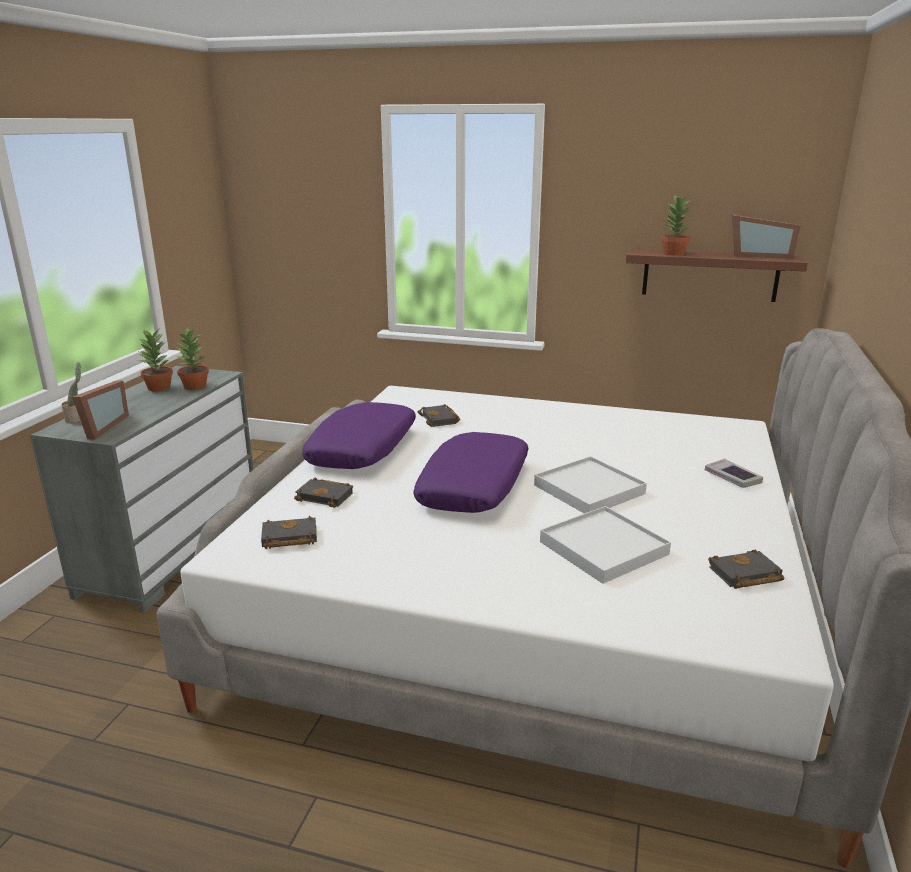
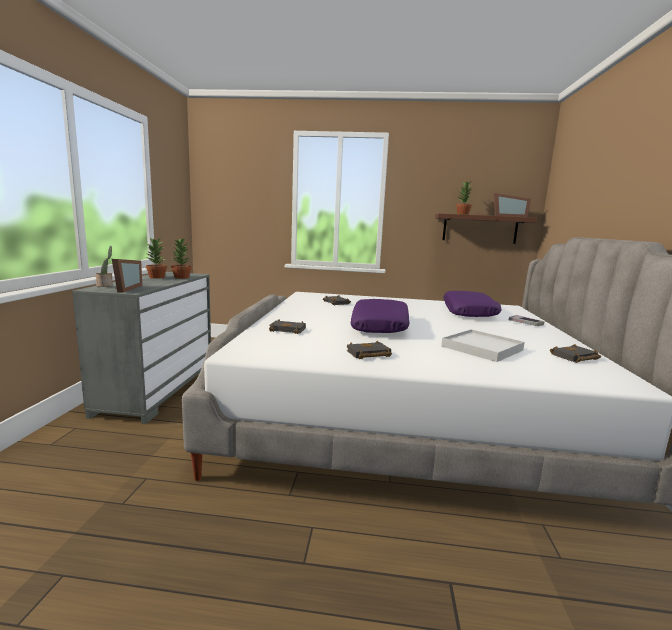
camera: 10 degrees left, 10 degrees down
black book [261,516,317,549] -> black book moved to [347,341,392,359]
purple pillow [302,402,416,469] -> purple pillow moved to [443,291,502,317]
white tray [534,456,647,514] -> none

